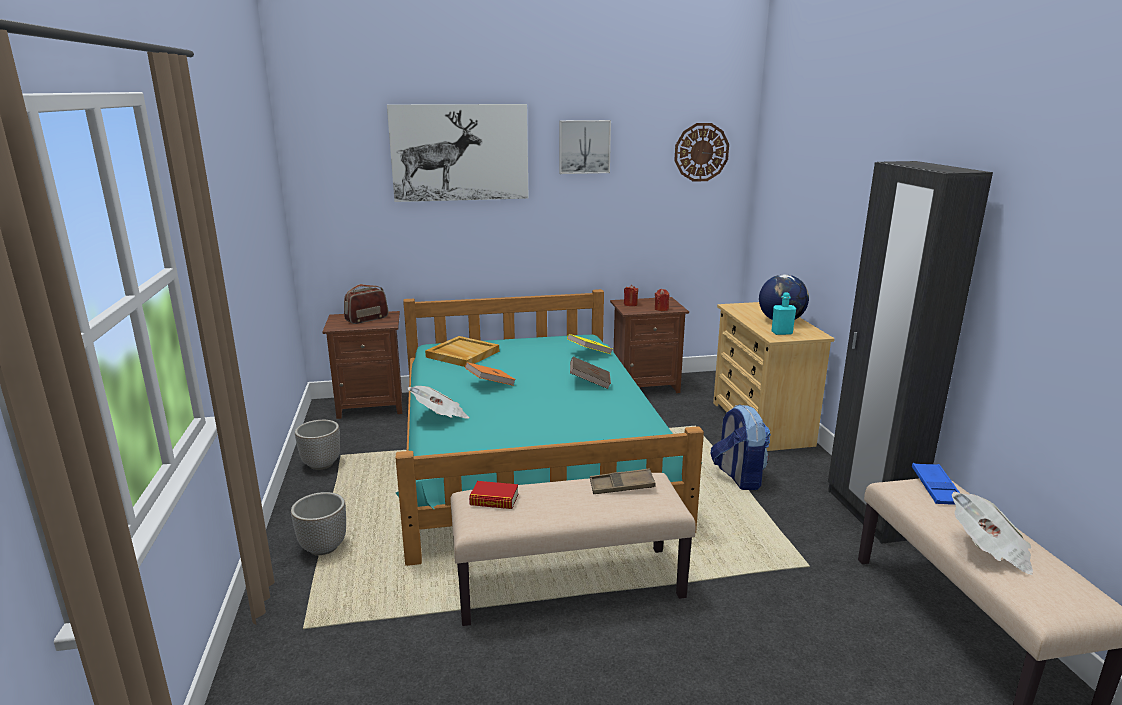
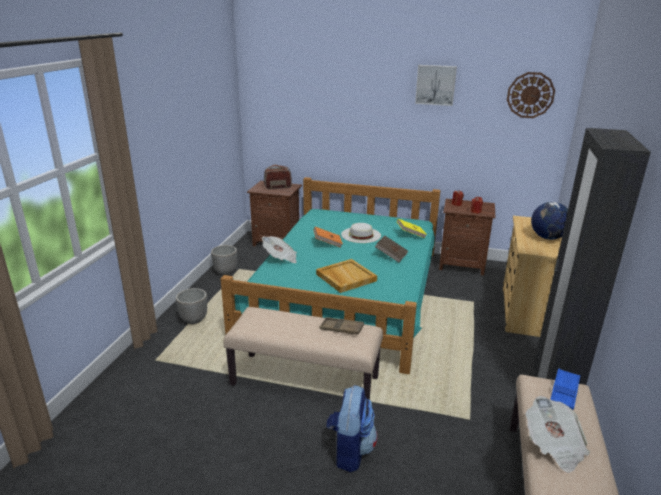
camera: 25 degrees right, 5 degrees up
picture [387,104,529,202] -> none
beige tray [425,336,499,367] -> beige tray moved to [316,259,377,293]
book [469,481,518,509] -> none
backpack [710,404,771,490] -> backpack moved to [326,385,377,472]
turquoise bottle [771,292,796,335] -> none
none -> white hat [341,223,381,243]

